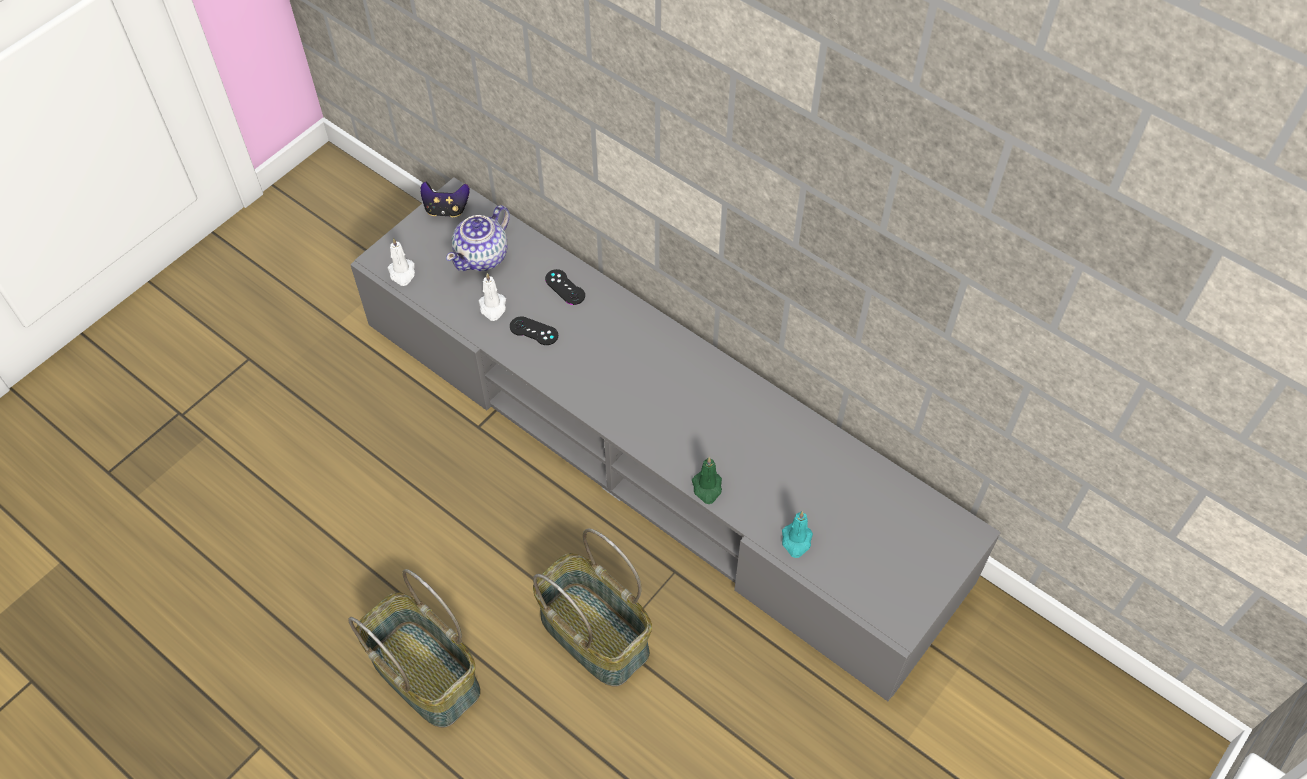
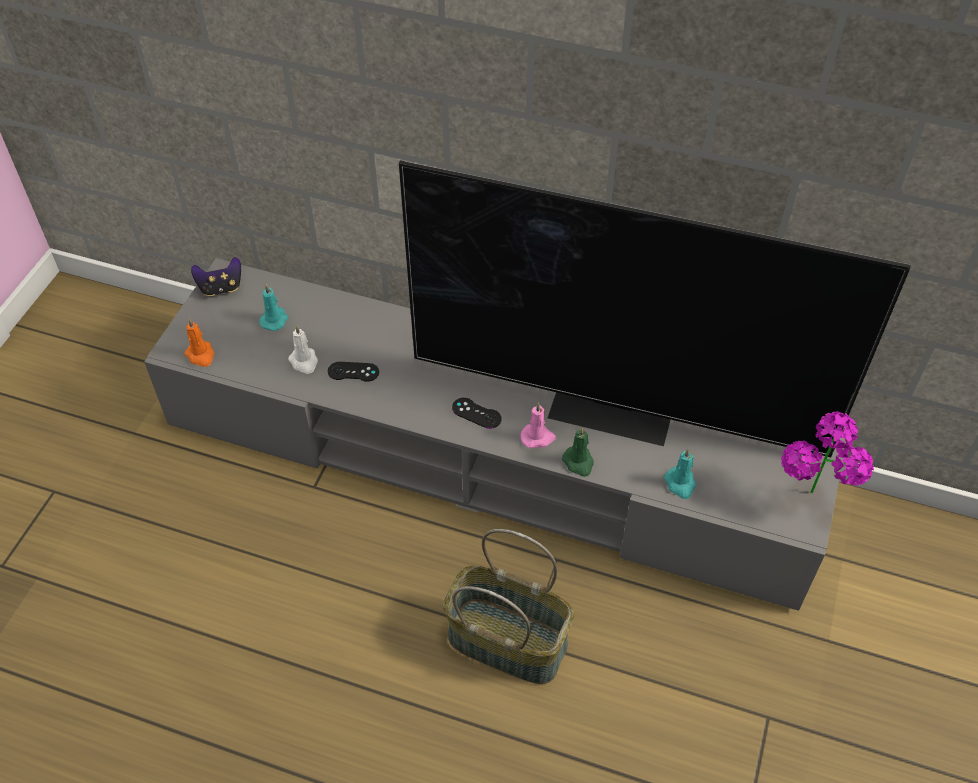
camera: 20 degrees left, 5 degrees down
basket [348,569,481,728] -> none
white candle [388,238,415,286] -> orange candle [184,318,214,367]
teapot [446,205,510,271] -> turquoise candle [259,284,288,331]
black game controller [545,269,585,305] -> black game controller moved to [452,398,502,429]
none -> television [399,160,911,458]
none -> pink candle [520,402,556,448]
none -> potted plant [781,411,874,493]

